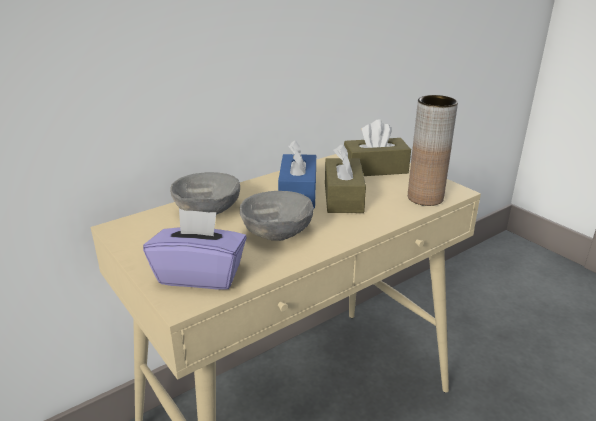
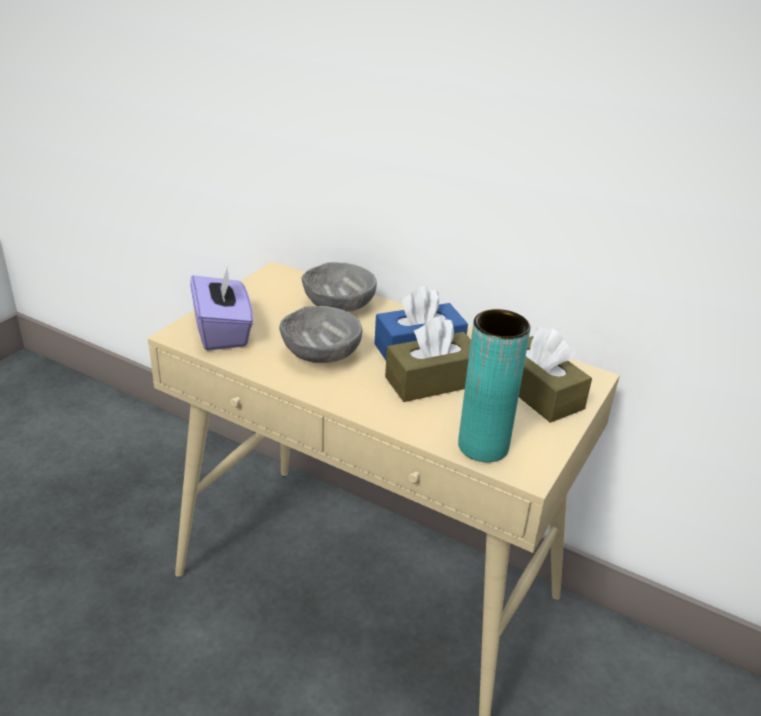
camera: 65 degrees right, 5 degrees up
brown vase [408,95,458,206] -> turquoise vase [458,309,530,462]

